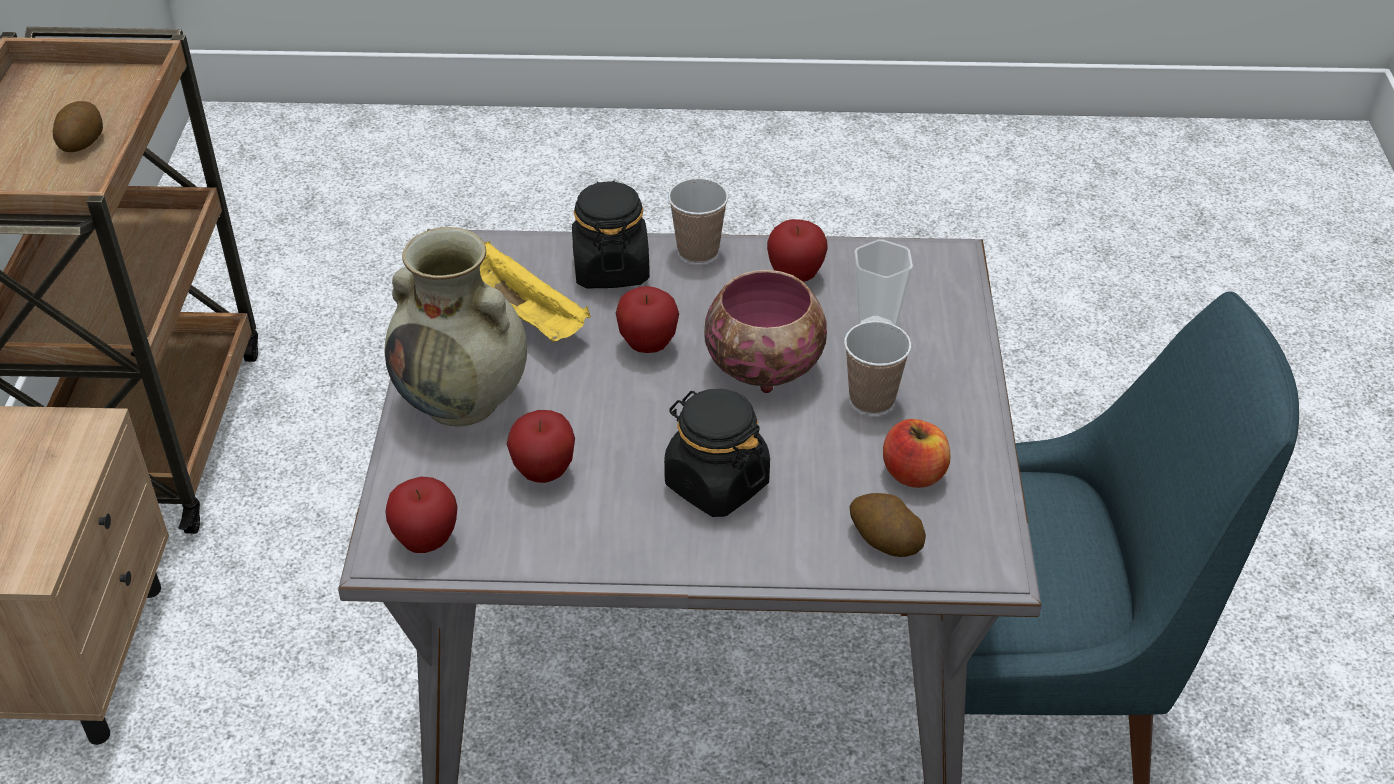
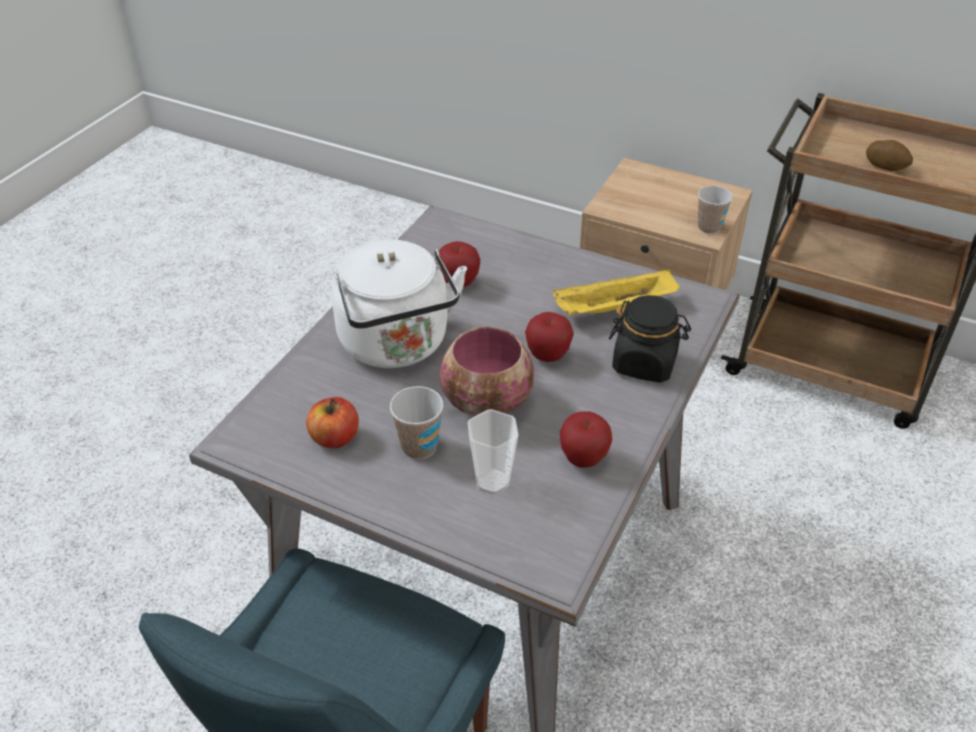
camera: 115 degrees right, 0 degrees up
beige vase [384,227,527,426] -> none
apple [385,477,457,553] -> none
black jar [664,389,770,517] -> white kettle [331,240,467,368]
cup [668,178,729,263] -> cup moved to [698,186,733,234]
potato [849,493,926,557] -> none

